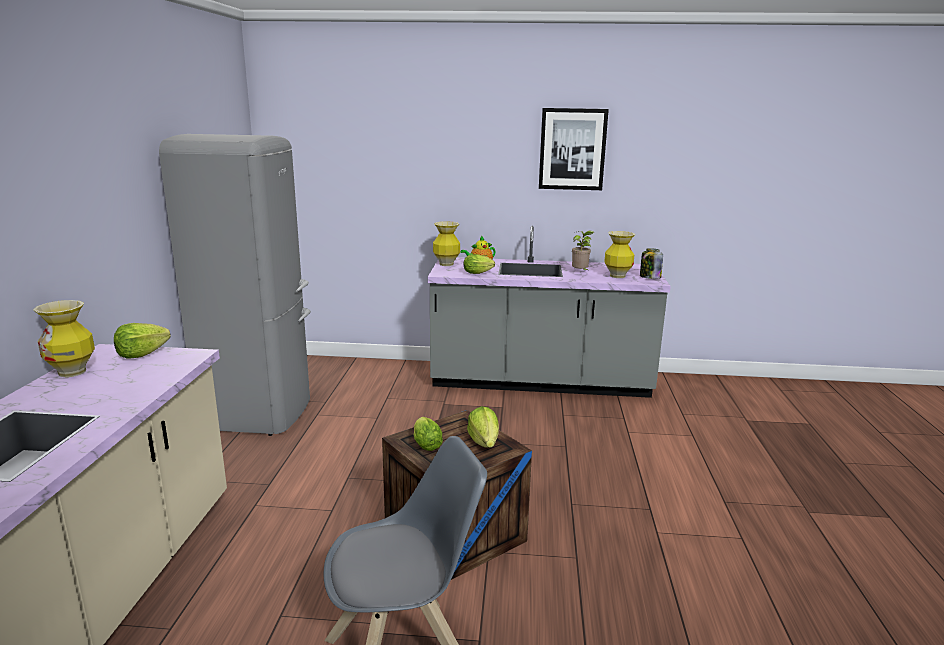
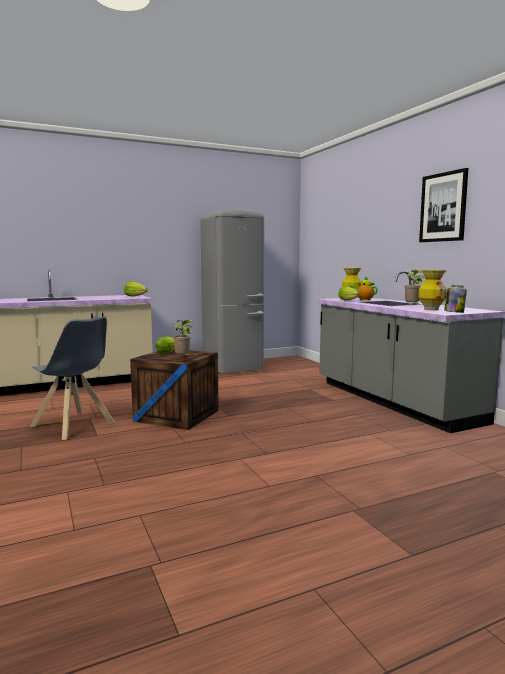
camera: 60 degrees right, 10 degrees down
vase [33,300,95,377] -> none
lettuce [467,406,499,448] -> potted plant [174,320,193,355]

